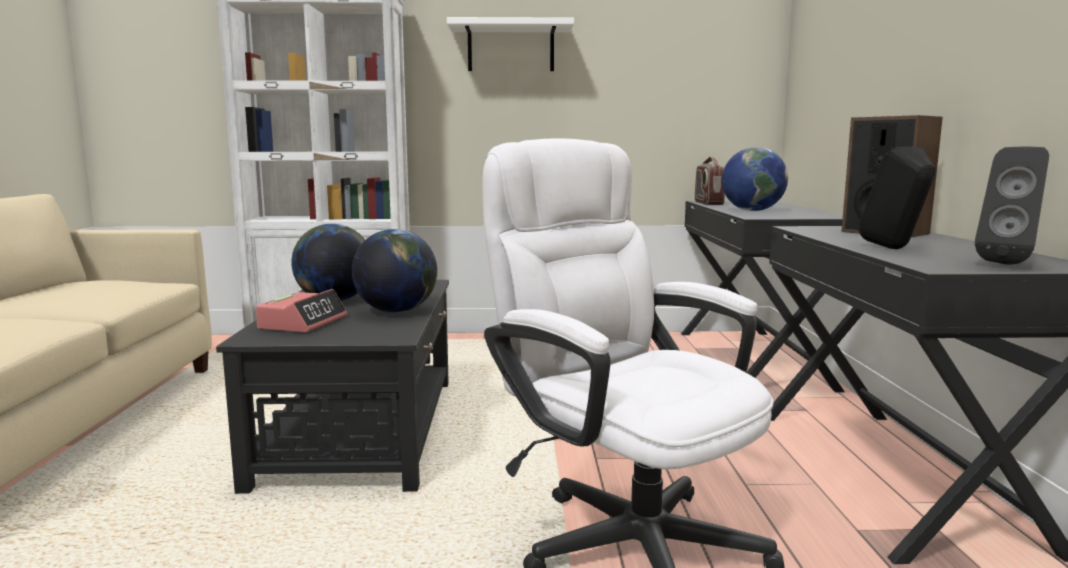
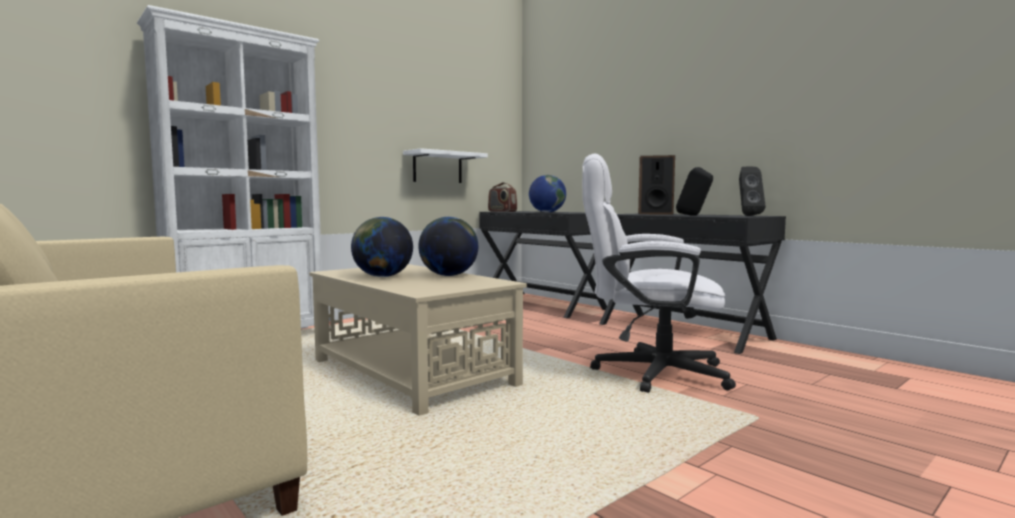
camera: 40 degrees left, 5 degrees down
black coffee table [216,280,449,494] -> beige coffee table [309,264,527,416]
alarm clock [256,289,347,333] -> none
white shelf [447,17,574,71] -> white shelf moved to [403,148,488,183]

